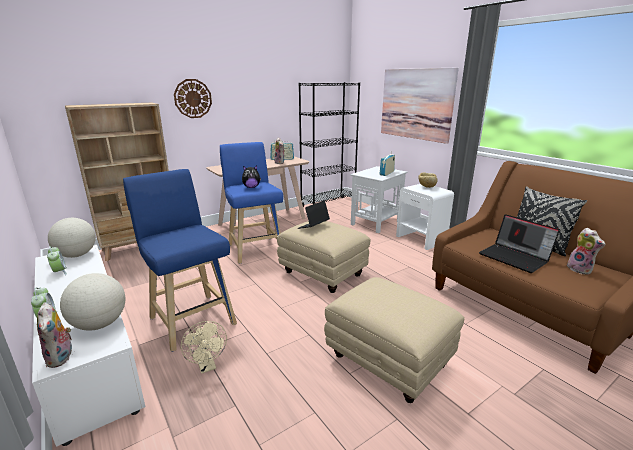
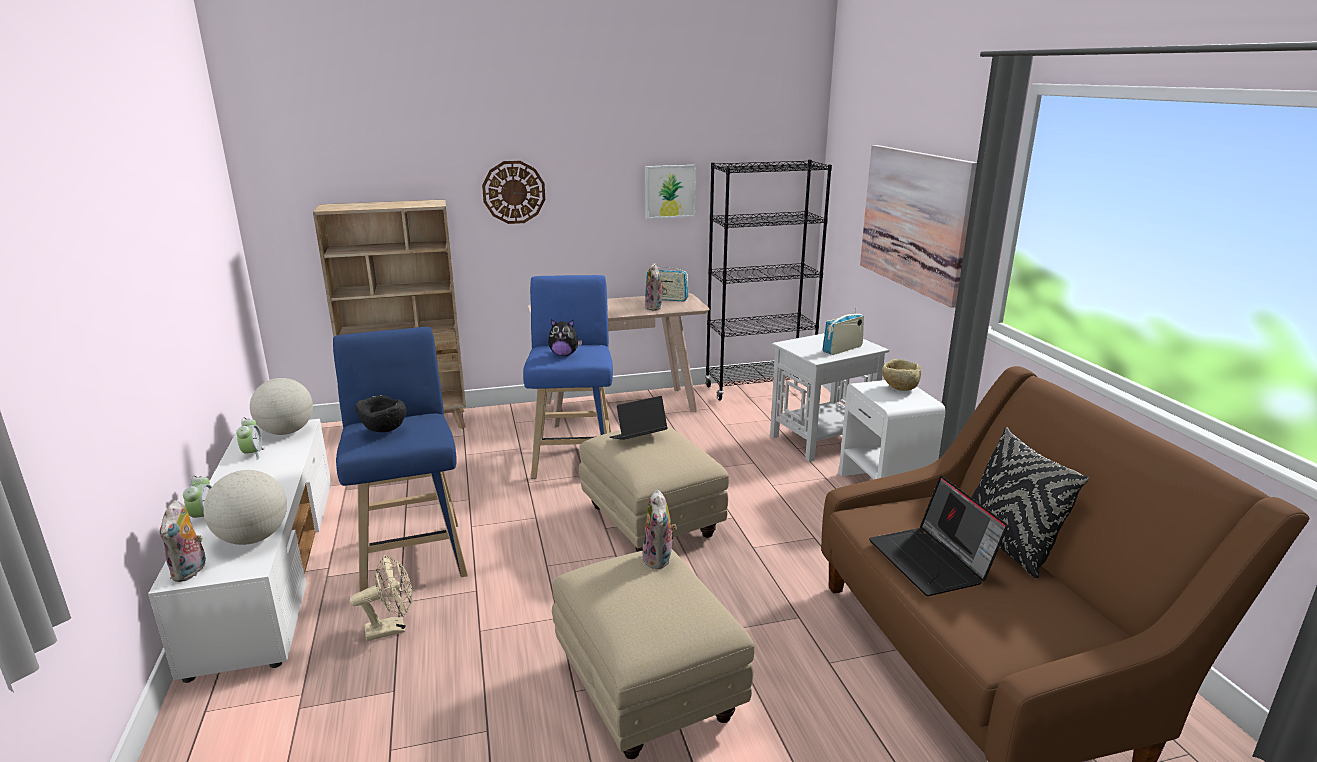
camera: 20 degrees right, 0 degrees up
beige fan [181,321,227,374] -> beige fan turned 105 degrees counterclockwise [350,555,412,641]
plush toy [567,228,605,275] -> plush toy moved to [642,490,677,569]
none -> black bowl [355,395,407,432]
none -> picture [645,165,696,219]

